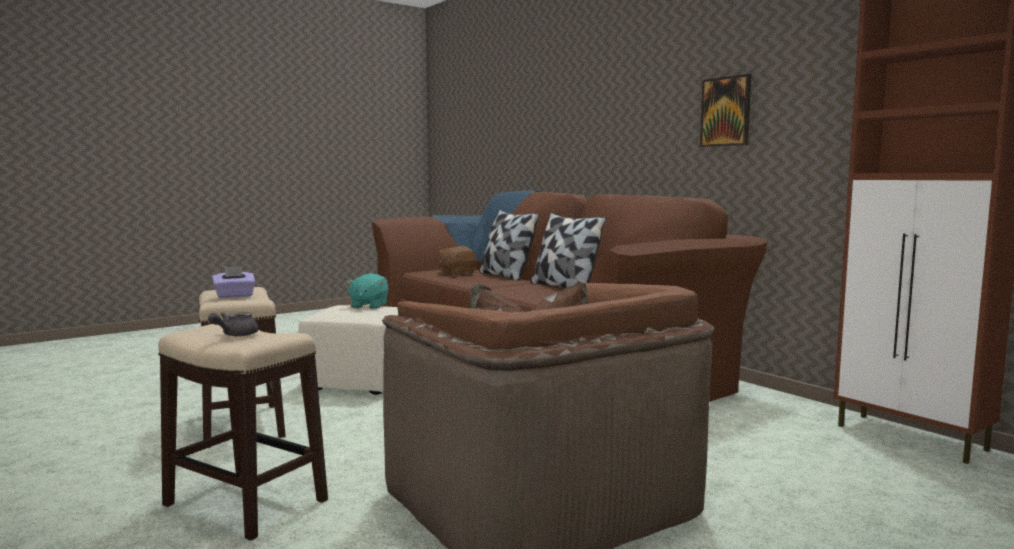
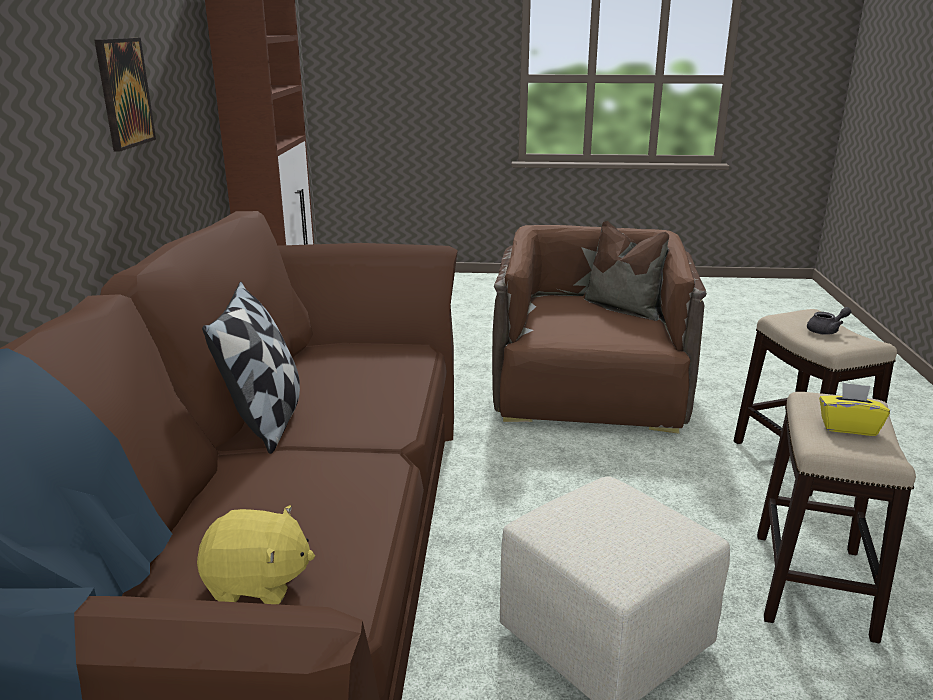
camera: 140 degrees left, 15 degrees up
purple tissue box [212,267,255,298] -> yellow tissue box [819,383,890,436]
turquoise plush toy [346,273,389,309] -> none
brown plush toy [439,246,477,276] -> yellow plush toy [197,505,315,604]
pillow [480,210,539,280] -> none

